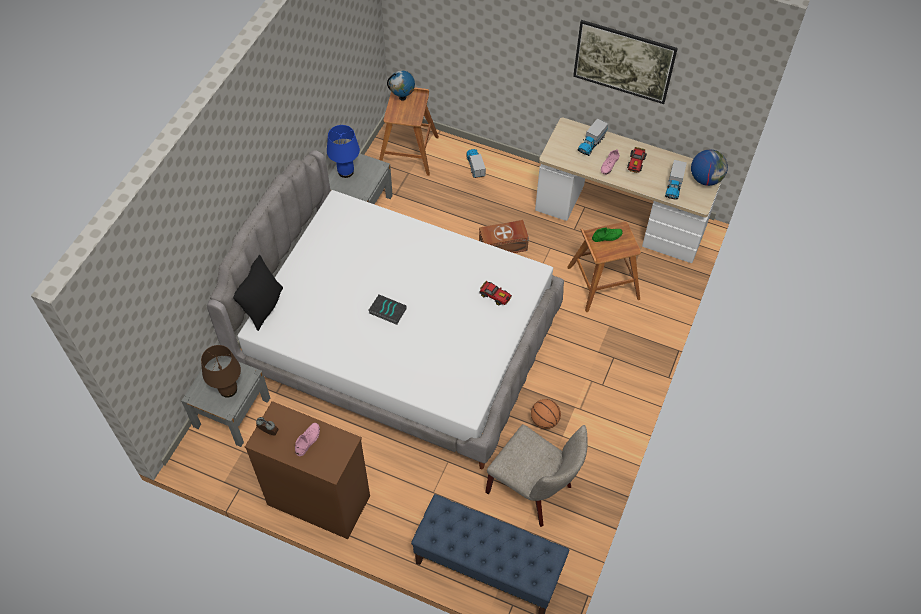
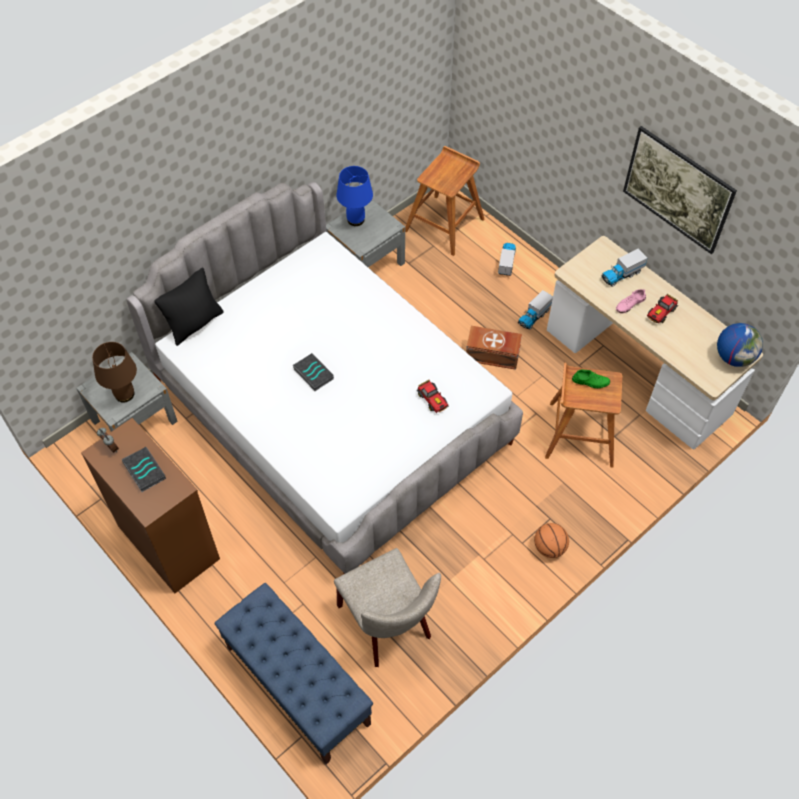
camera: 25 degrees right, 0 degrees up
pink shoe [295,423,320,456] -> book [121,447,166,492]
globe [387,71,415,101] -> none
basketball [531,399,561,429] -> basketball moved to [534,523,569,558]
toy truck [665,160,687,200] -> toy truck moved to [518,290,553,330]

